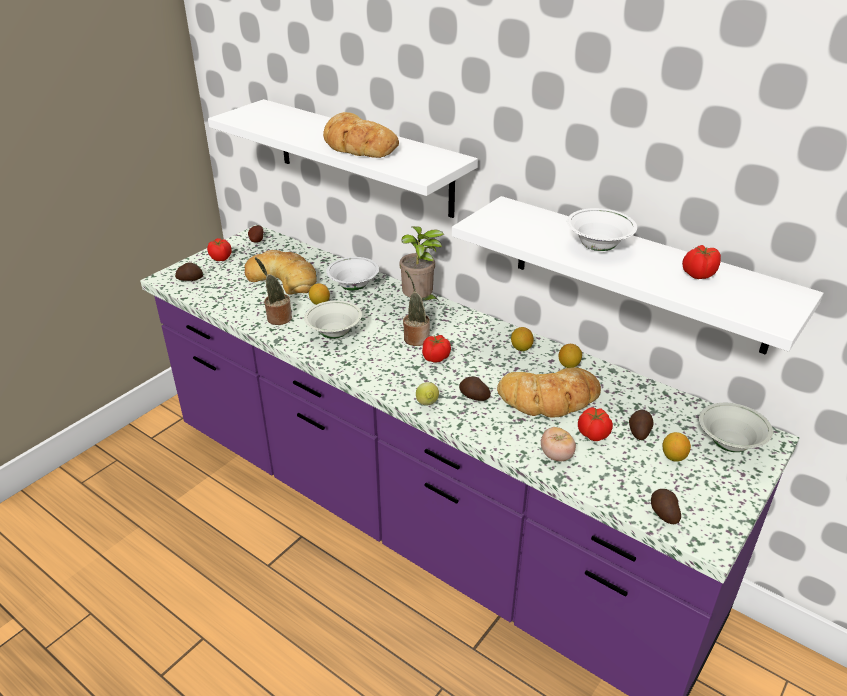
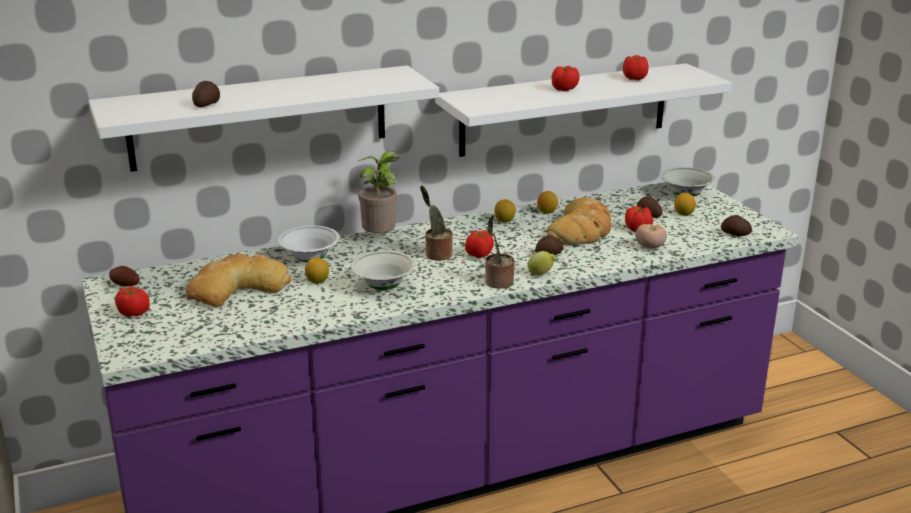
camera: 60 degrees left, 10 degrees down
potato [175,262,203,281] -> potato moved to [192,81,220,107]
potted plant [255,257,292,325] -> potted plant moved to [485,215,514,289]
bread [323,112,399,158] -> none
white bowl [567,208,637,251] -> tomato [552,66,579,91]

